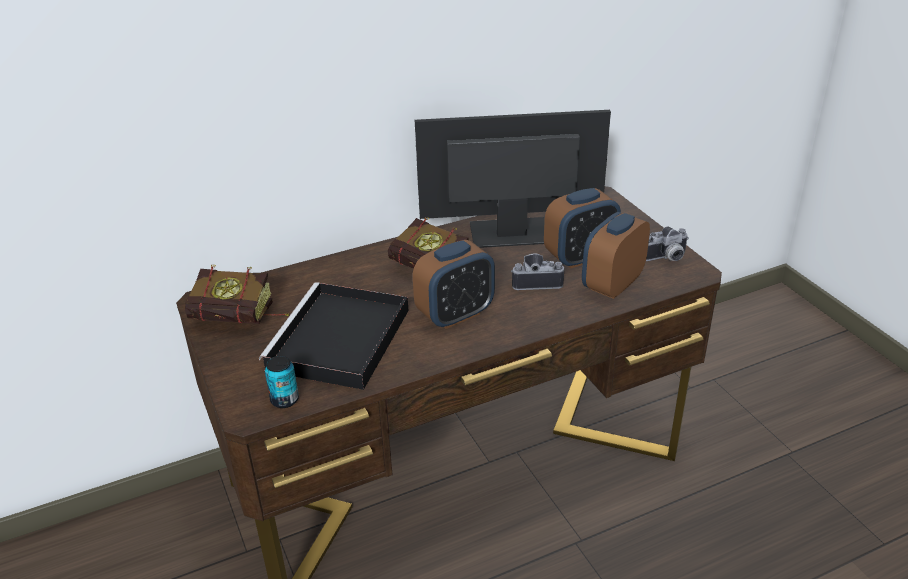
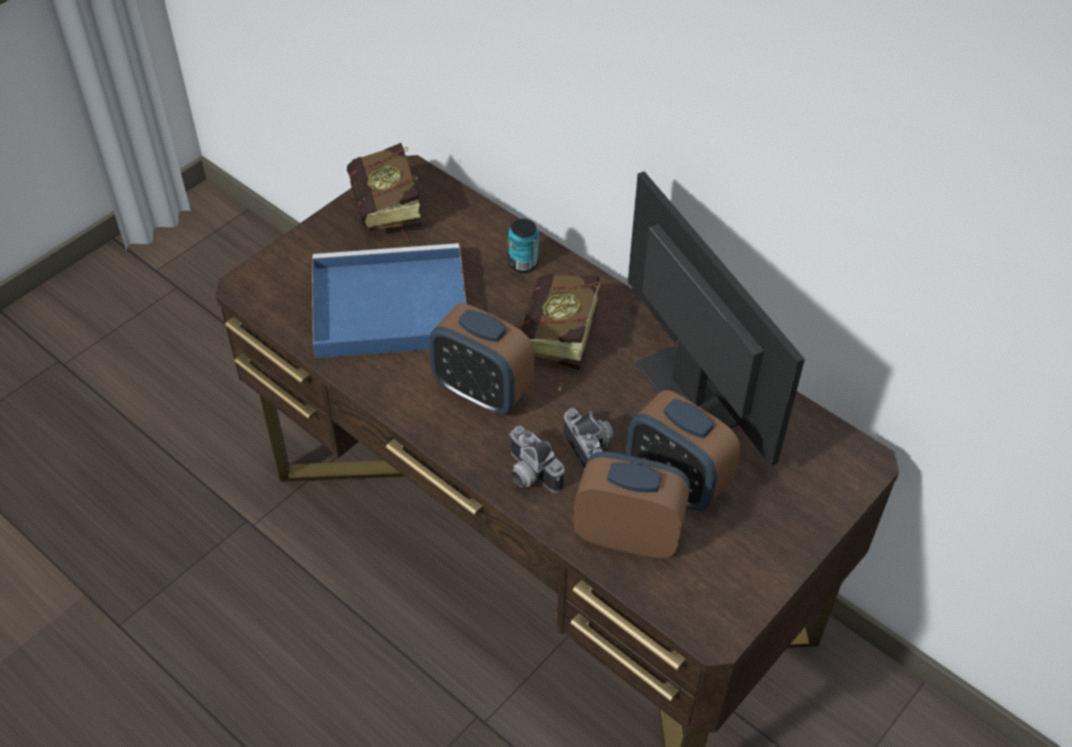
camera: 65 degrees right, 15 degrees up
black tray [259,282,408,390] -> blue tray [312,243,466,358]
can [265,356,299,408] -> can moved to [508,219,539,273]
camera [646,227,689,261] -> camera moved to [509,426,565,493]

